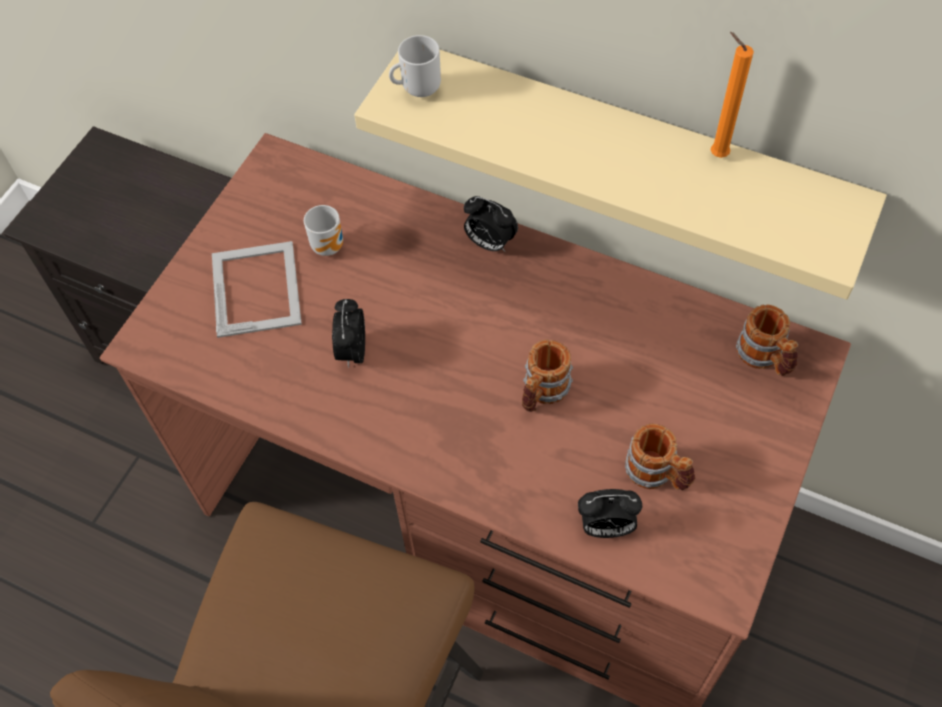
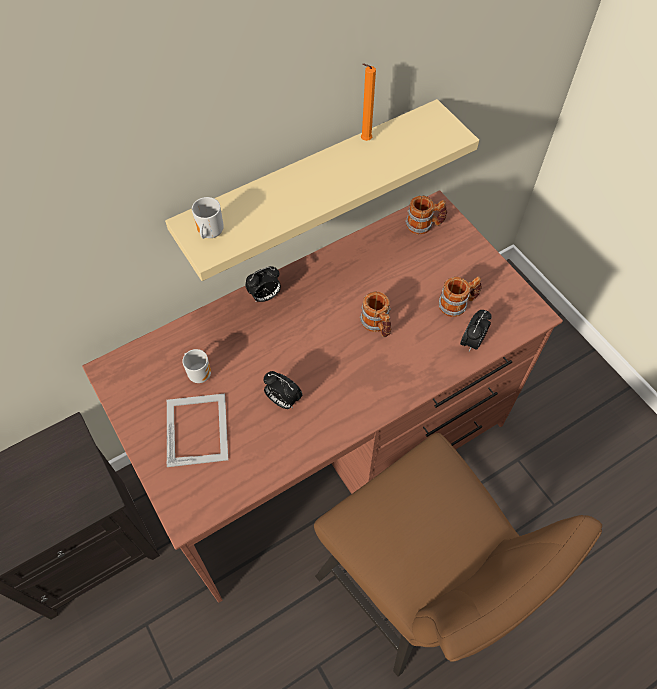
camera: 60 degrees left, 0 degrees up
picture frame [212,241,302,338] -> picture frame turned 60 degrees clockwise [166,393,228,467]

